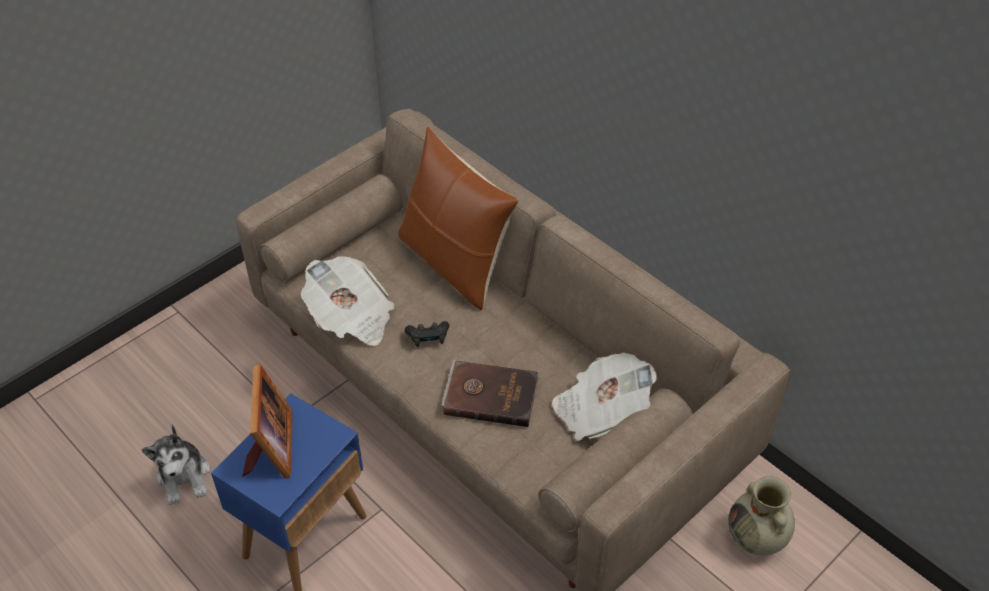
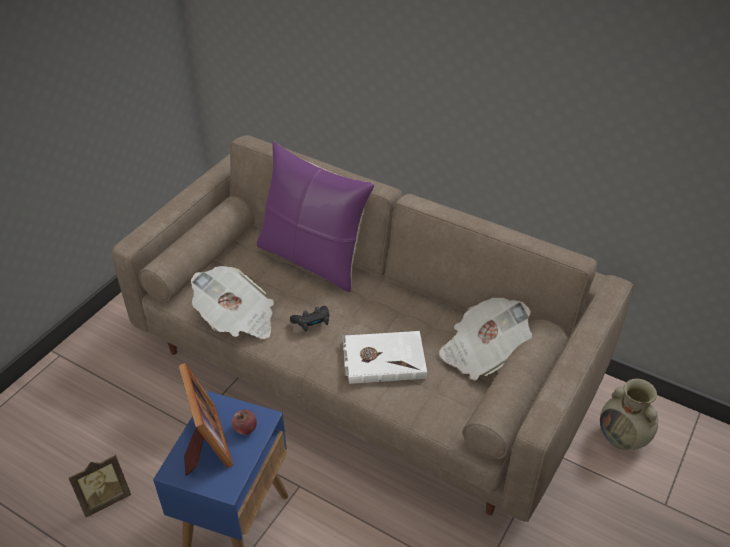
camera: 15 degrees left, 5 degrees down
plush toy [141,424,210,505] -> picture frame [68,454,131,517]
brown pillow [398,127,518,310] -> purple pillow [256,142,374,292]
brown book [442,360,539,427] -> white book [343,331,427,384]
none -> apple [232,410,257,435]

